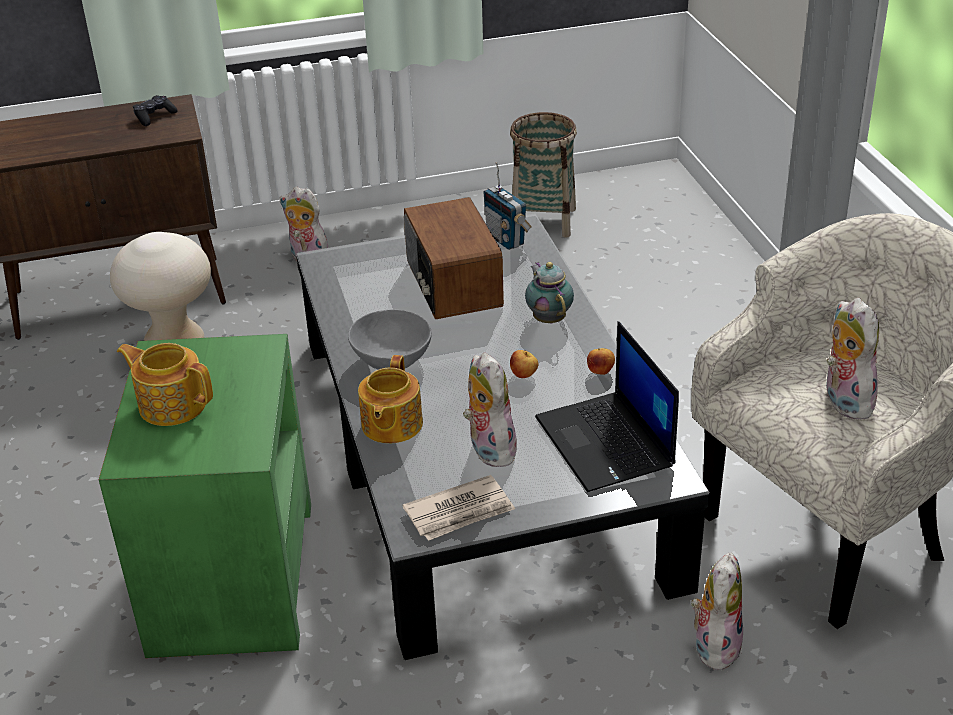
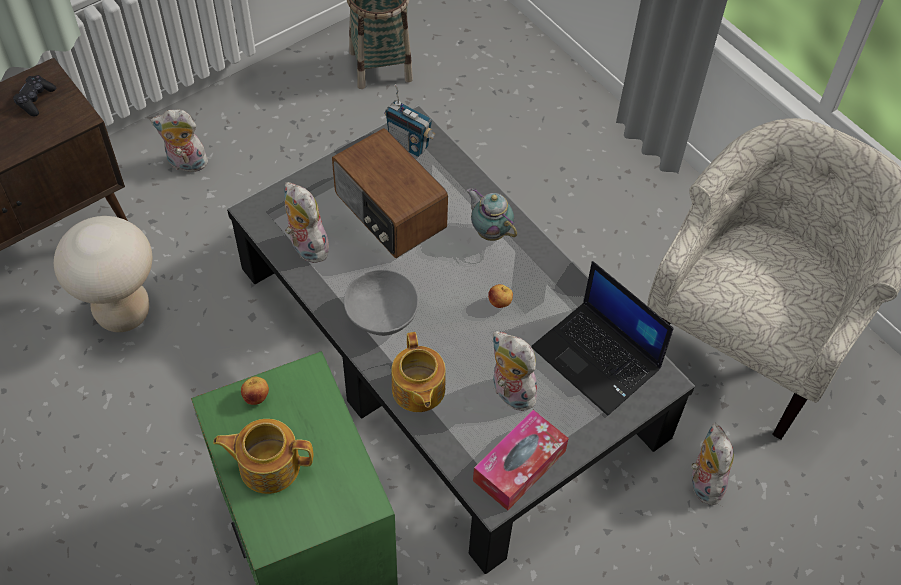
camera: 25 degrees left, 20 degrees up
newspaper [402,475,515,541] -> tissue box [473,410,569,511]
apple [587,348,615,375] -> apple moved to [241,377,269,405]
plush toy [825,297,879,420] -> plush toy moved to [284,182,329,263]

